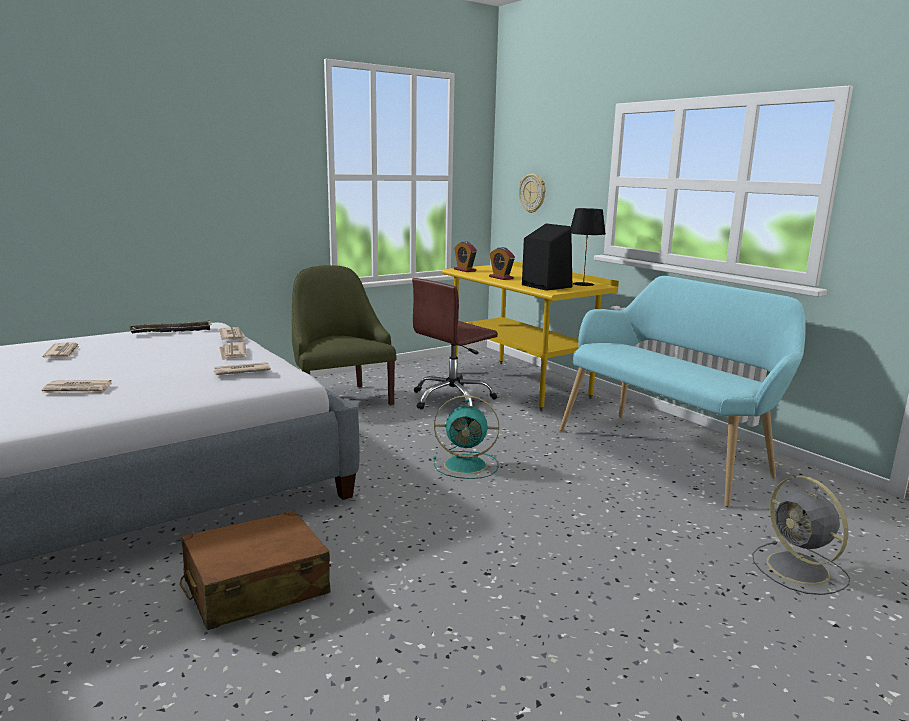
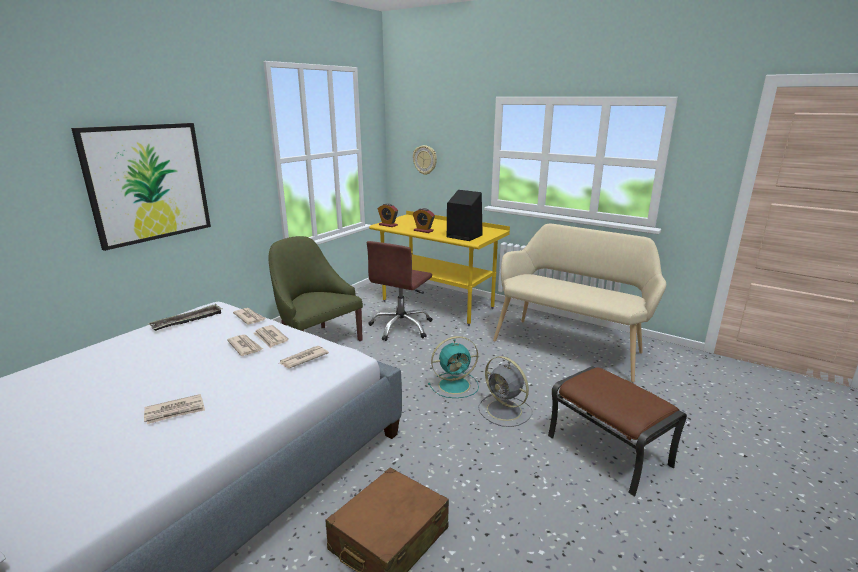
camera: 20 degrees left, 5 degrees up
newspaper [43,342,80,358] -> newspaper moved to [227,334,263,356]
turquoise bench [559,276,806,507] -> beige bench [493,224,666,382]
black table lamp [571,208,606,286] -> none
grey fan [752,476,850,595] -> grey fan moved to [478,356,532,427]
none -> picture [71,123,211,251]
none -> brown ottoman [548,366,687,497]

